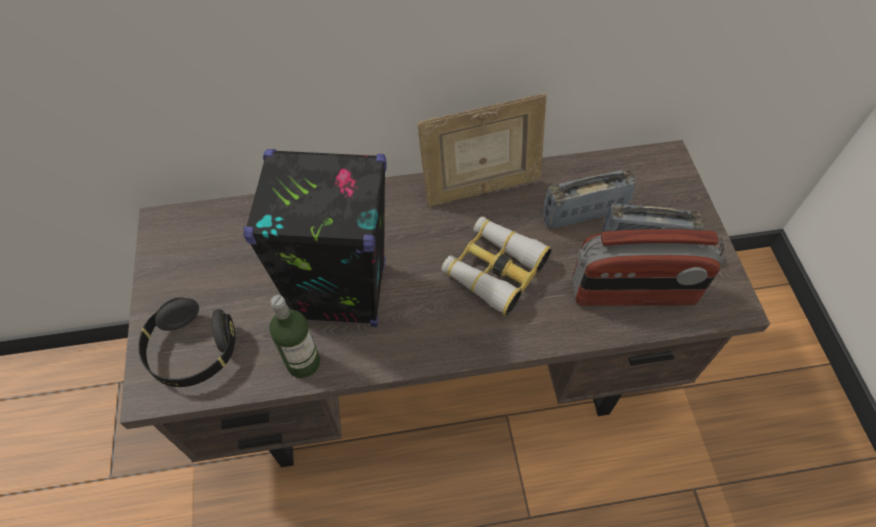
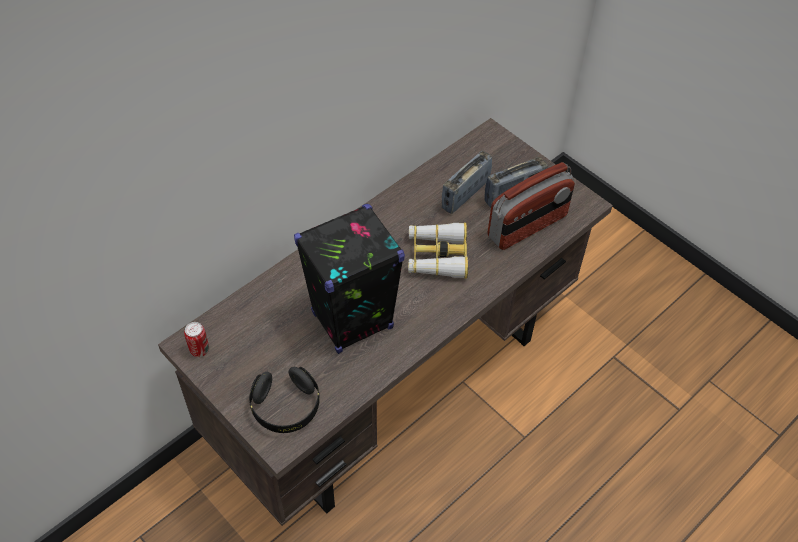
camera: 35 degrees left, 5 degrees down
bottle [269,295,320,378] -> none
picture frame [417,93,546,207] -> none
none -> can [184,322,209,357]

